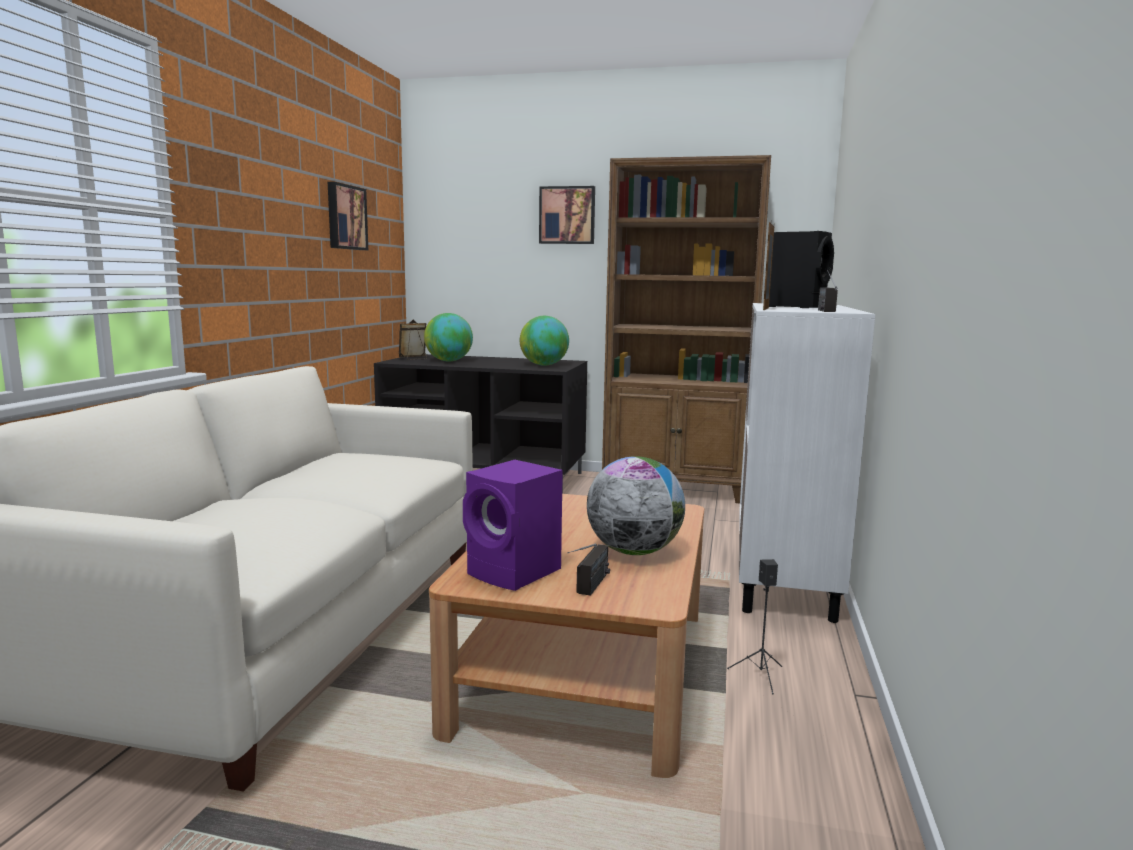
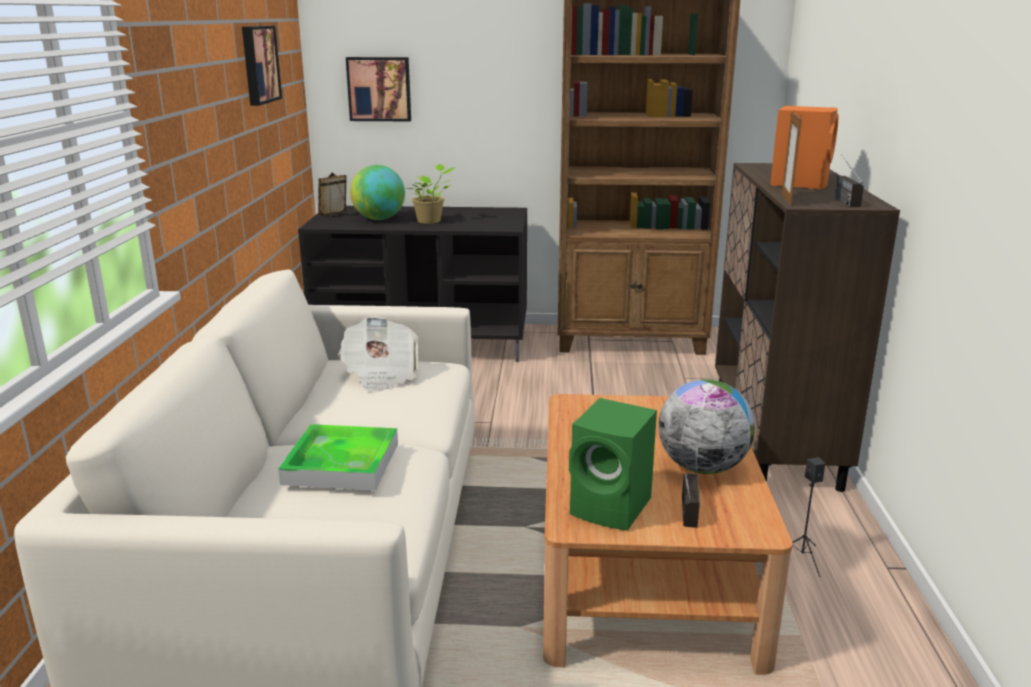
camera: 10 degrees left, 10 degrees up
purple speaker [463,460,563,591] -> green speaker [569,398,657,531]
globe [520,316,569,366] -> none
picture [539,186,595,244] -> picture moved to [346,57,411,121]
white cabinet [739,303,876,623] -> brown cabinet [715,163,900,492]
black speaker [769,231,834,308] -> orange speaker [770,106,838,189]
none -> tray [278,424,398,490]
none -> newspaper [338,316,418,393]
none -> potted plant [407,164,455,224]

